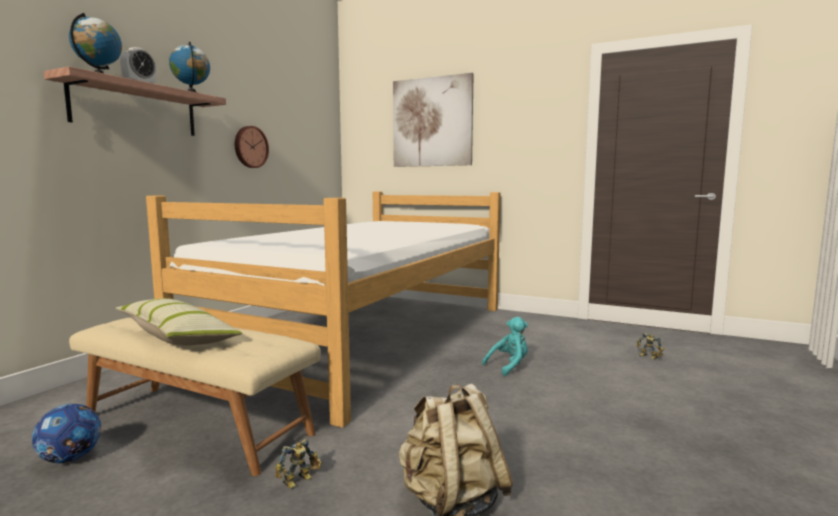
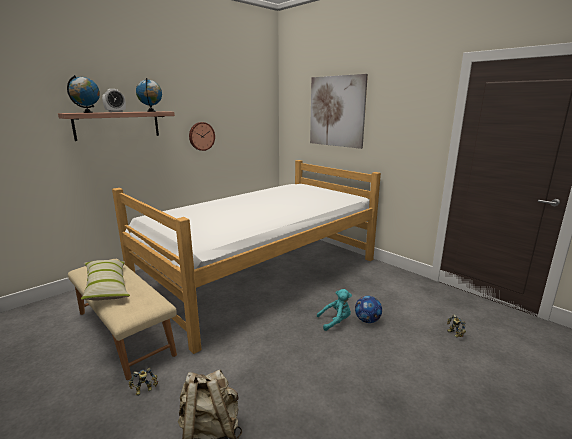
camera: 20 degrees right, 10 degrees up
football [32,404,101,463] -> football moved to [355,296,382,323]

